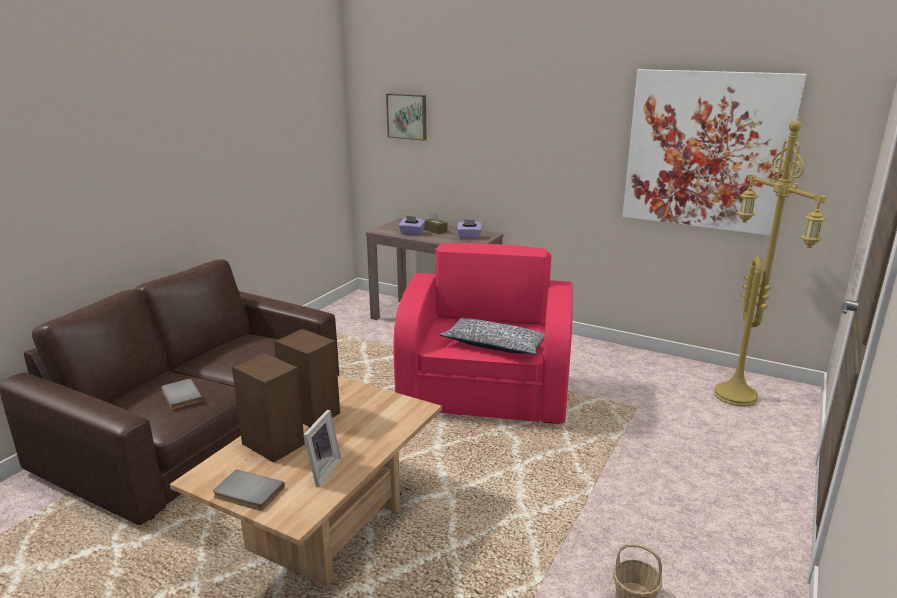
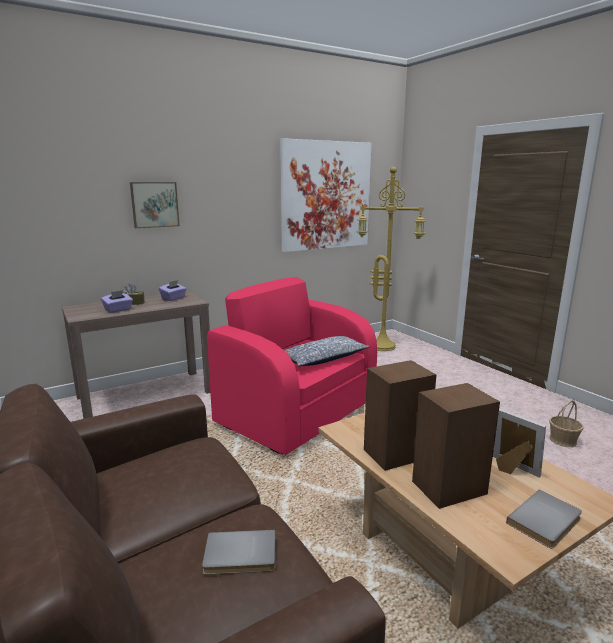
camera: 60 degrees left, 5 degrees down
picture [386,93,427,141] -> picture moved to [130,182,180,228]

